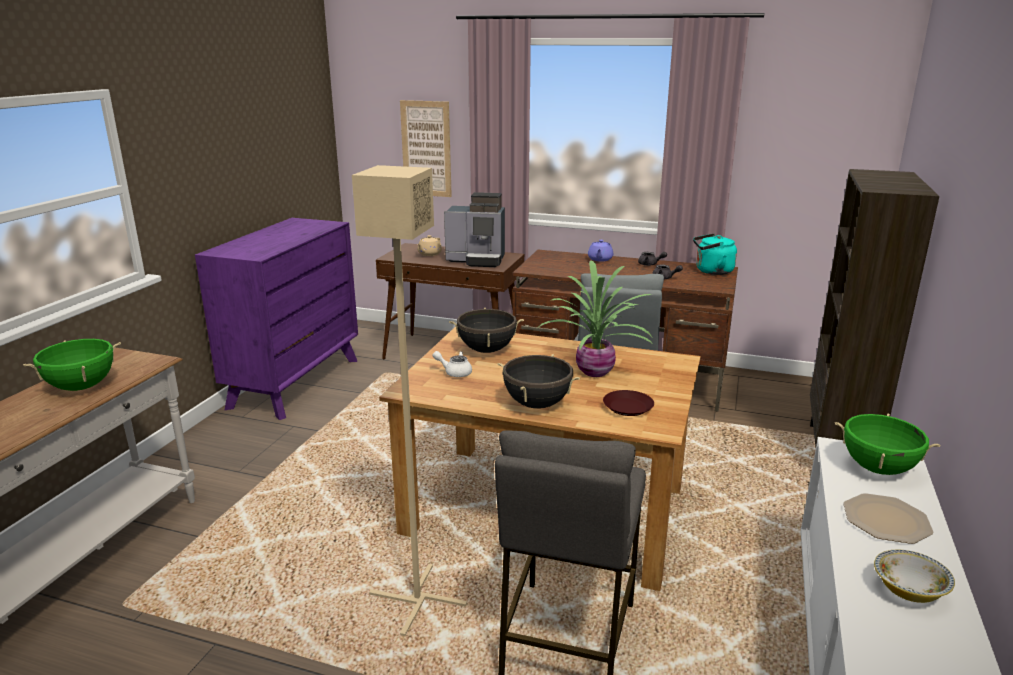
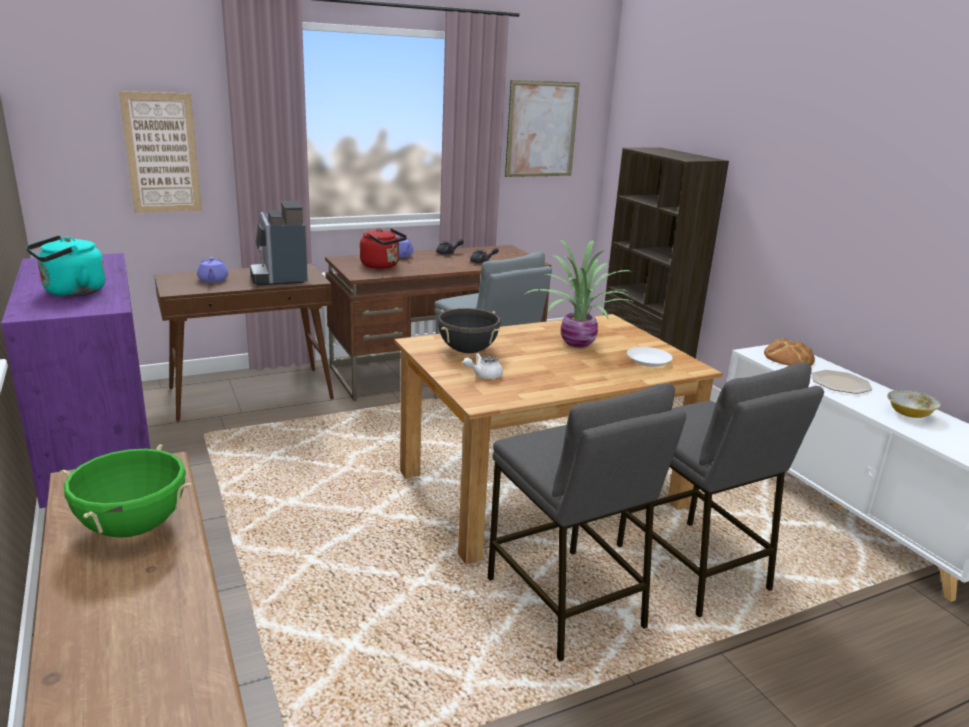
camera: 45 degrees left, 0 degrees up
beige floor lamp [352,165,467,636] -> grey stool [488,383,686,661]
beige teapot [417,235,442,256] -> purple teapot [197,257,228,283]
coffee machine [444,192,505,267] -> coffee machine turned 105 degrees clockwise [250,201,308,285]
black cooking pot [497,354,580,409] -> none
brown plate [603,390,654,416] -> white plate [627,347,672,367]
turquoise kettle [693,233,737,275] -> turquoise kettle moved to [26,235,105,297]
green cooking pot [835,413,940,475] -> bread [764,338,815,366]
none -> red kettle [360,228,407,269]
none -> picture [505,80,580,177]

